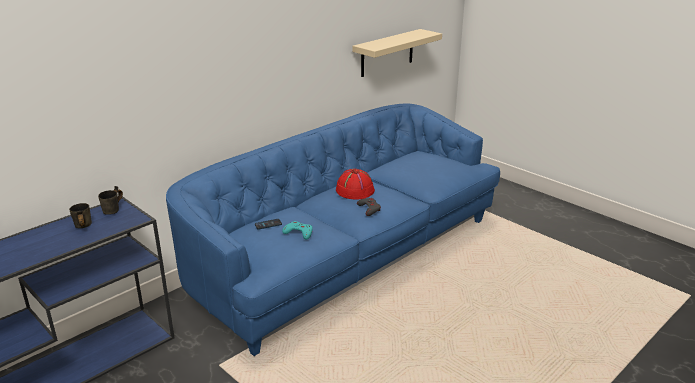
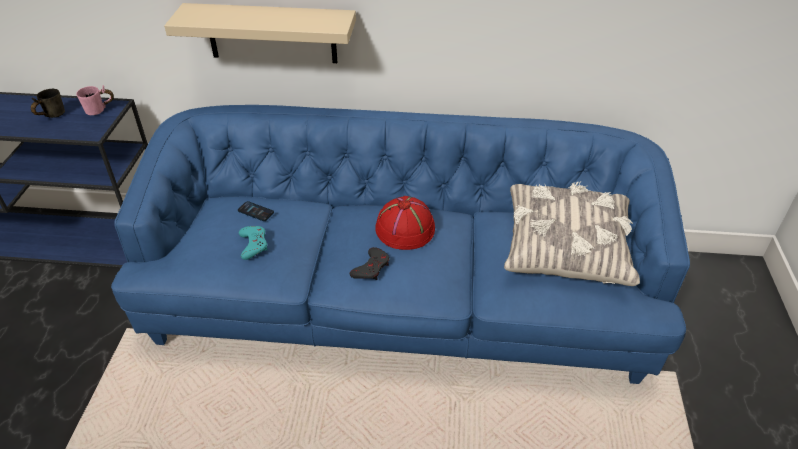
camera: 50 degrees right, 15 degrees up
grey mug [98,186,123,215] -> pink mug [76,85,114,115]
beige shelf [352,29,442,77] -> beige shelf moved to [164,3,356,63]
none -> beige pillow [504,181,640,286]

